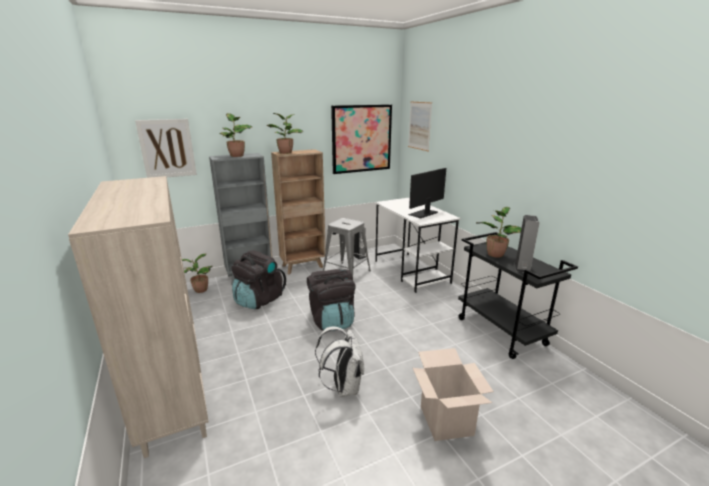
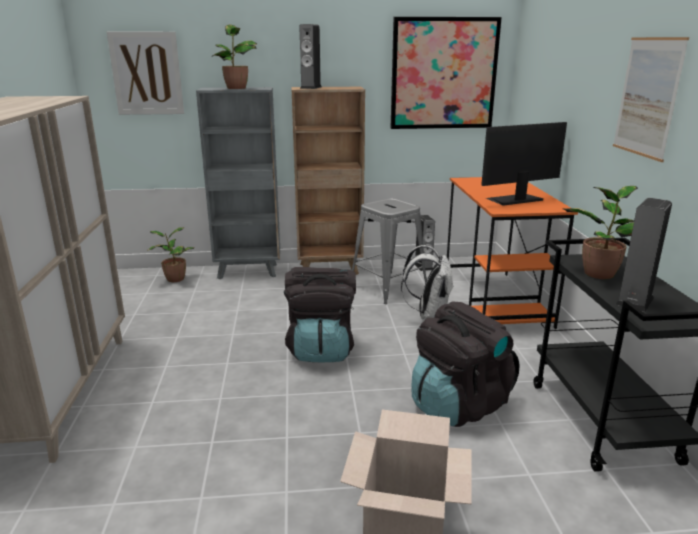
camera: 20 degrees right, 0 degrees up
black backpack [232,250,286,309] -> black backpack moved to [412,301,520,427]
potted plant [267,113,303,154] -> speaker [299,24,322,89]
white backpack [315,326,364,397] -> white backpack moved to [401,245,454,320]
white desk [375,197,461,293] -> orange desk [447,177,578,329]
picture [408,101,432,151] -> picture moved to [613,37,689,162]

